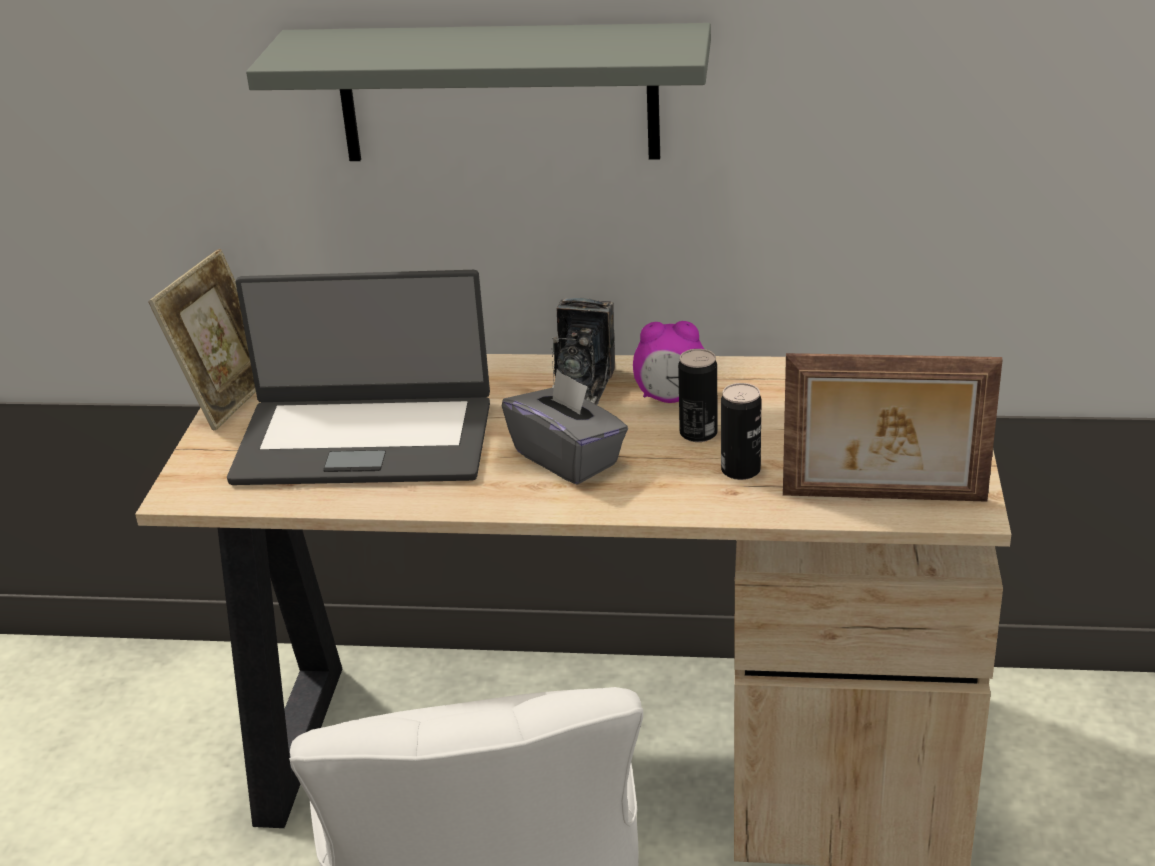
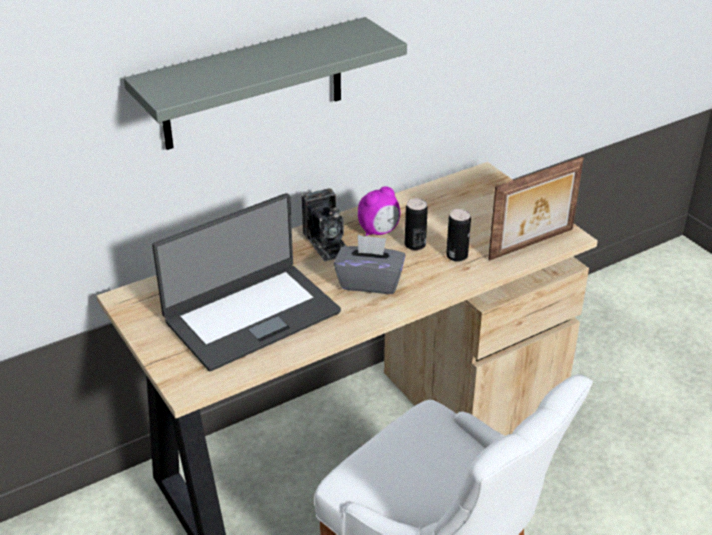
camera: 40 degrees left, 5 degrees up
picture frame [148,249,256,430] -> none

